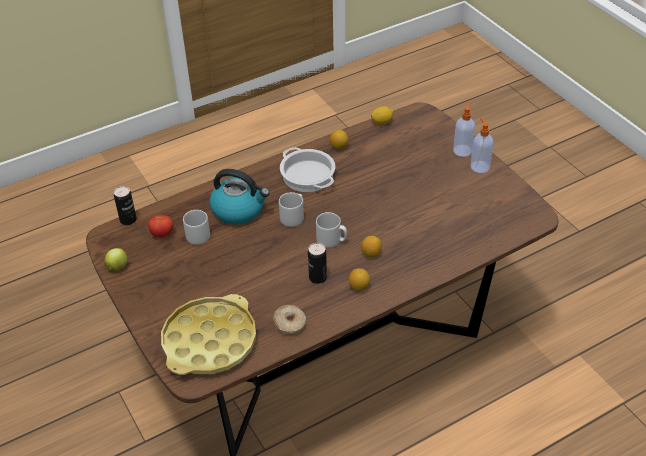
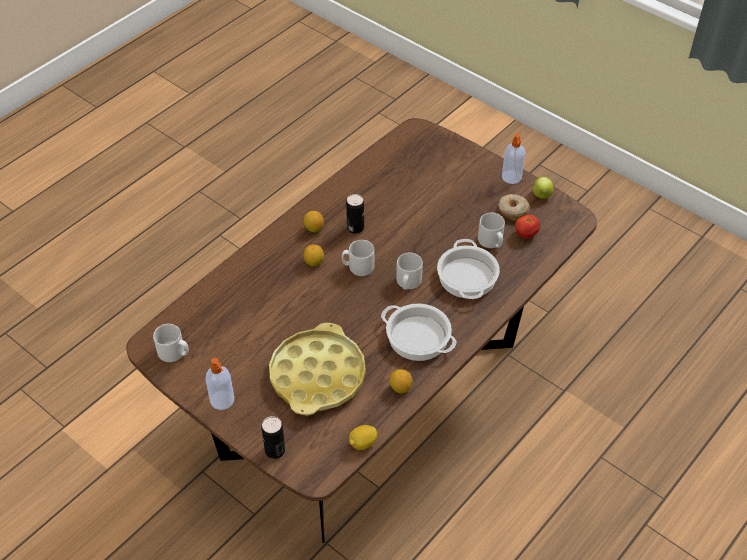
camera: 160 degrees right, 5 degrees up
can [114,186,137,225] -> can moved to [262,416,285,459]
yellow tray [161,294,256,375] -> yellow tray moved to [269,323,366,416]
kettle [210,169,270,225] -> cooking pot [437,239,500,299]
donut [273,305,306,335] -> donut moved to [498,194,530,220]
soap dispenser [453,102,475,157] -> soap dispenser moved to [502,133,525,184]
none -> grey mug [153,324,189,362]

